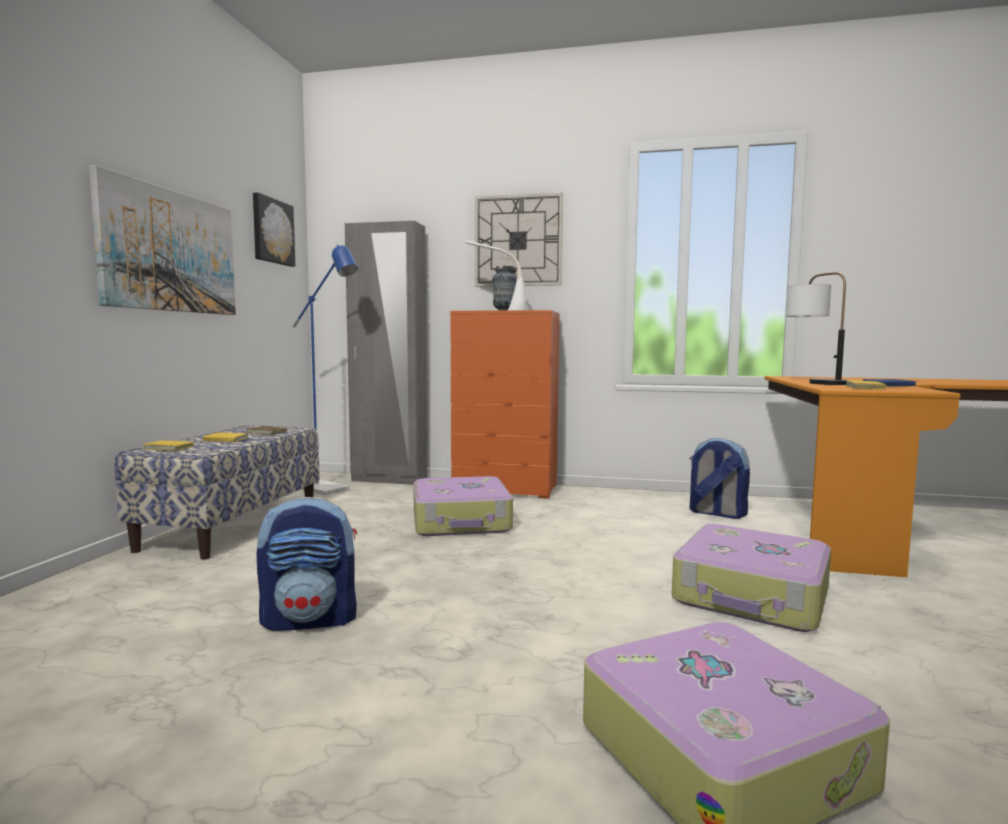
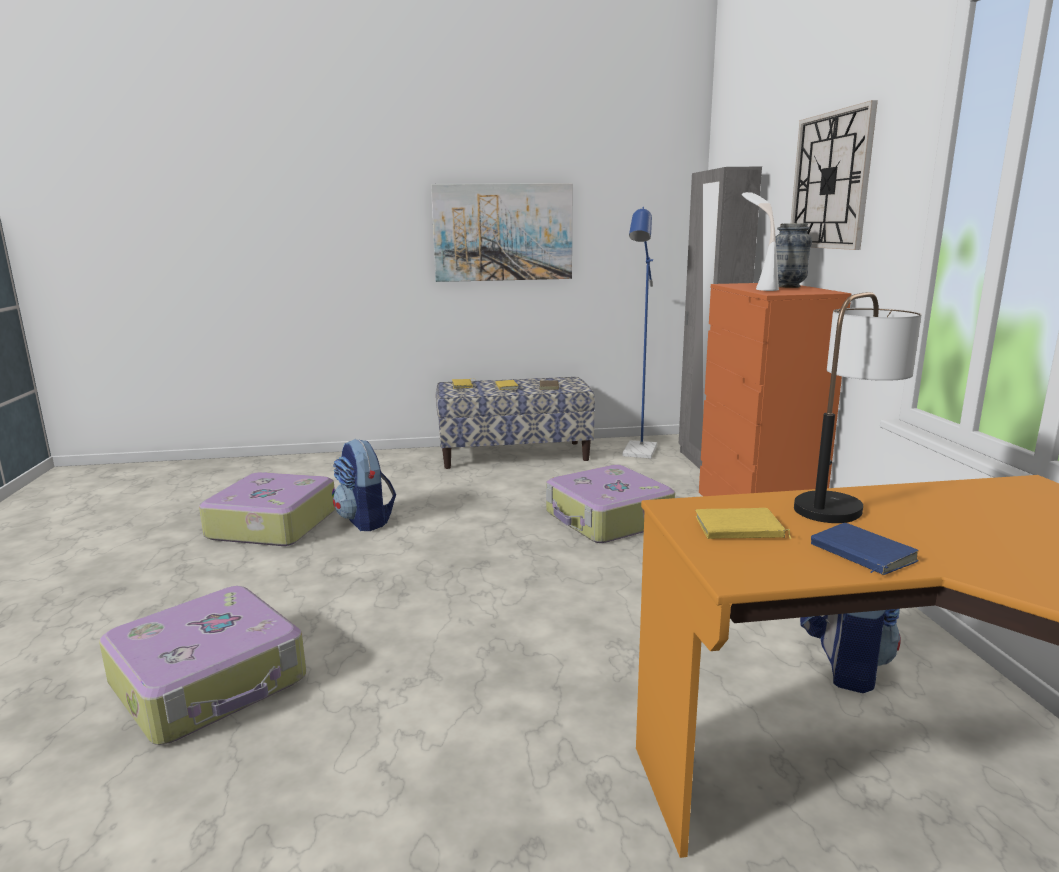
camera: 70 degrees right, 10 degrees up
picture [253,192,295,267] -> none
suitcase [672,524,831,632] -> suitcase moved to [199,472,335,546]

